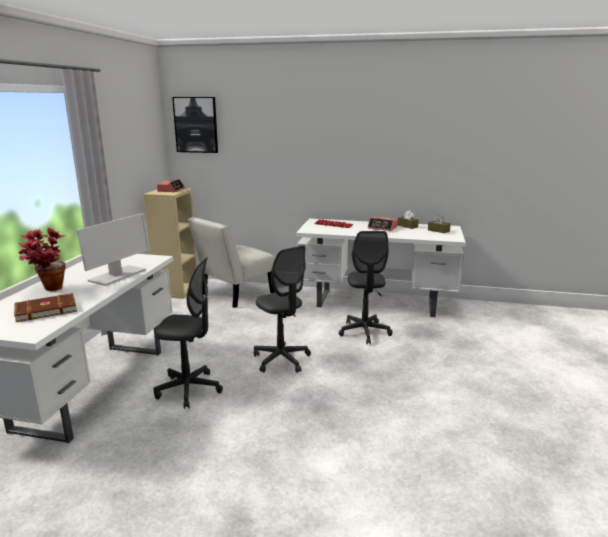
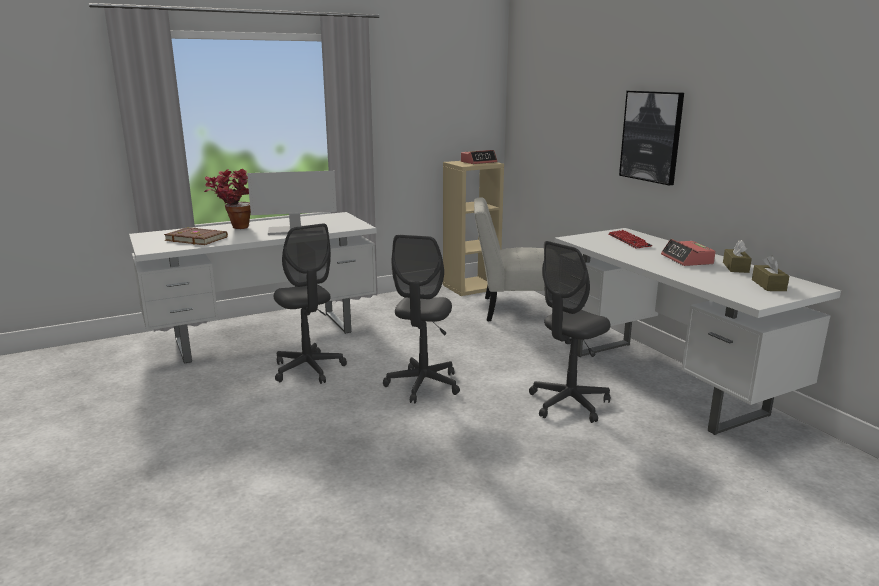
camera: 50 degrees right, 0 degrees up
picture [172,97,218,153] -> picture moved to [619,91,684,185]

